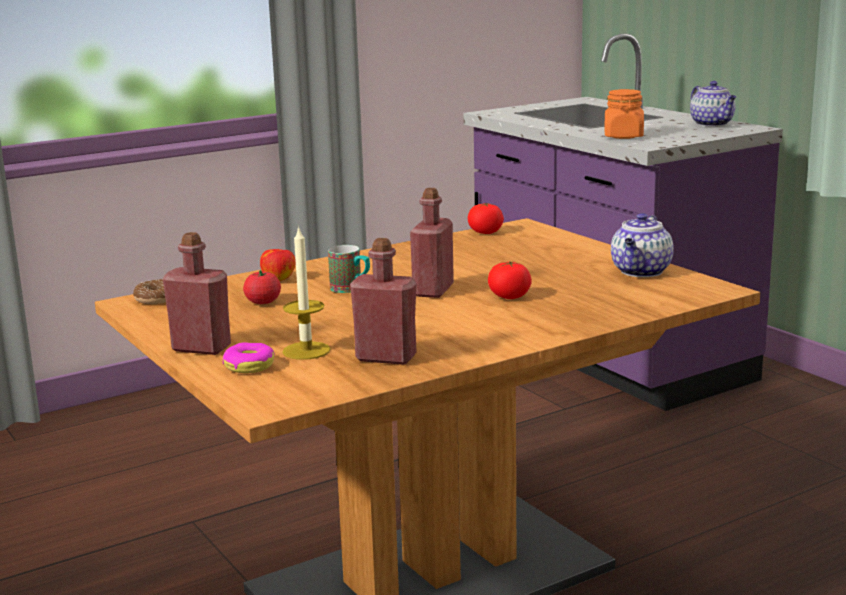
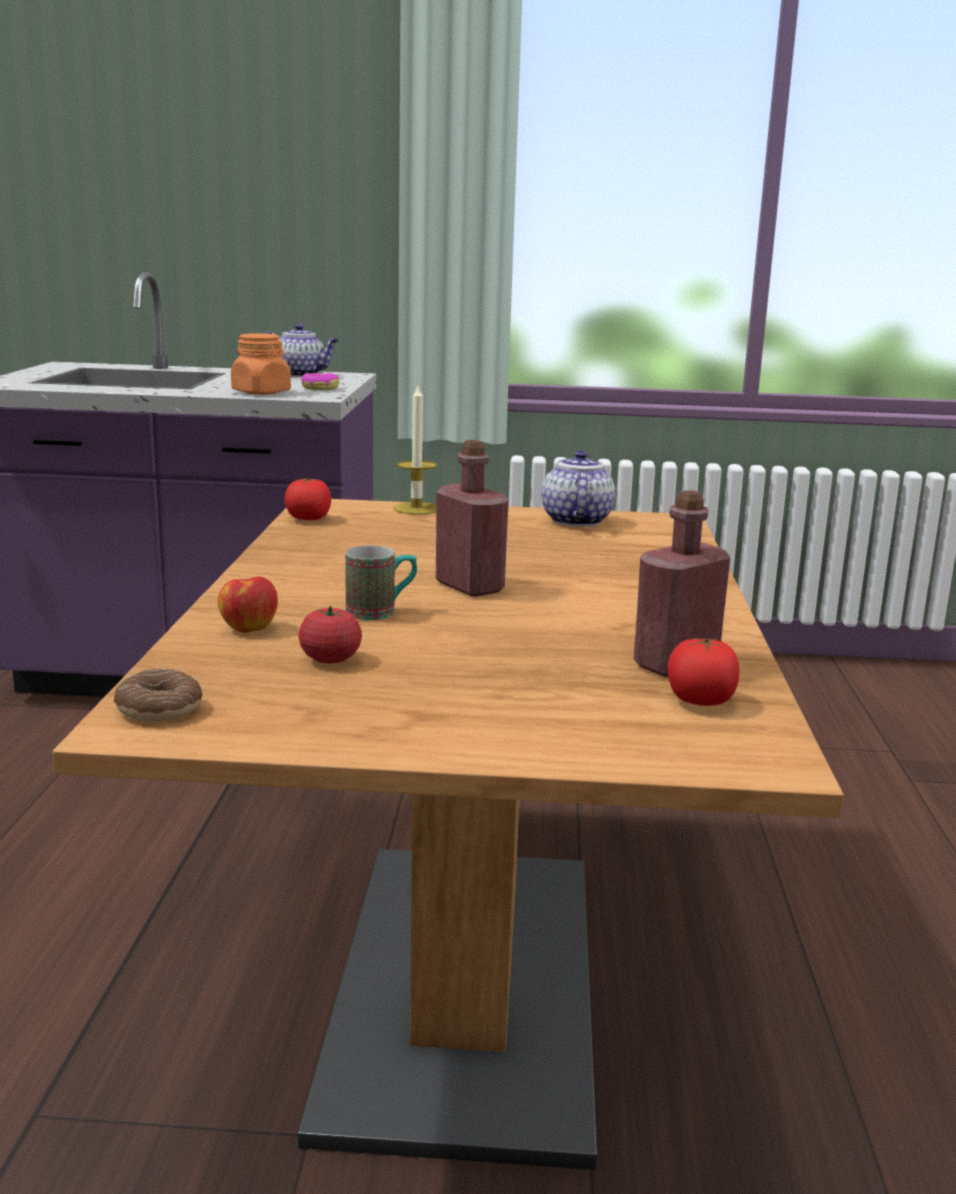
camera: 55 degrees left, 0 degrees up
red bottle [163,232,231,355] -> none
donut [223,342,275,373] -> donut moved to [301,373,340,390]
candle [282,226,331,360] -> candle moved to [394,386,437,515]
tomato [488,261,532,299] -> tomato moved to [668,637,739,706]
teapot [611,213,674,277] -> teapot turned 150 degrees counterclockwise [541,450,615,527]

